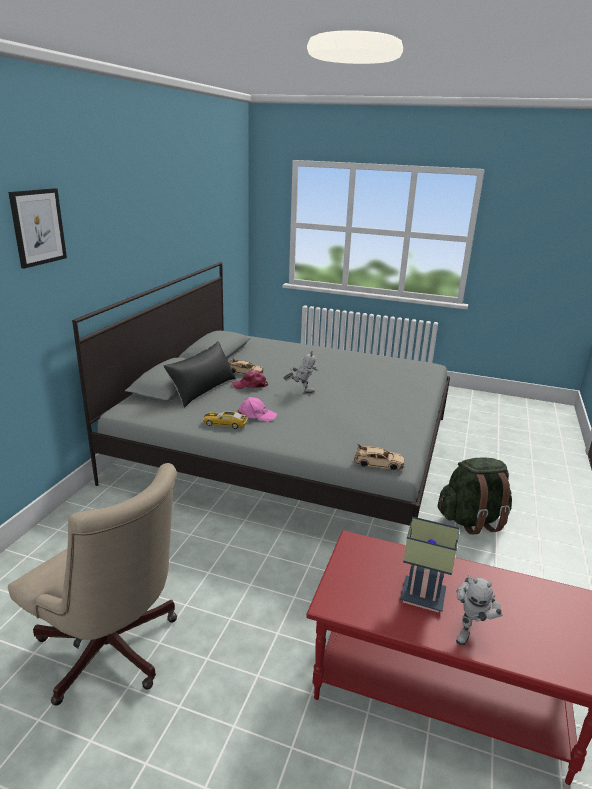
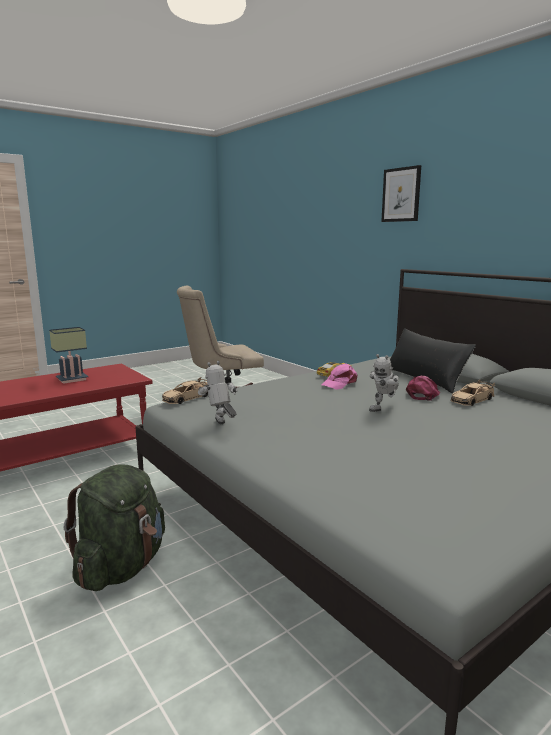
camera: 125 degrees right, 10 degrees down
toy robot [456,575,503,646] -> toy robot moved to [198,361,238,424]

